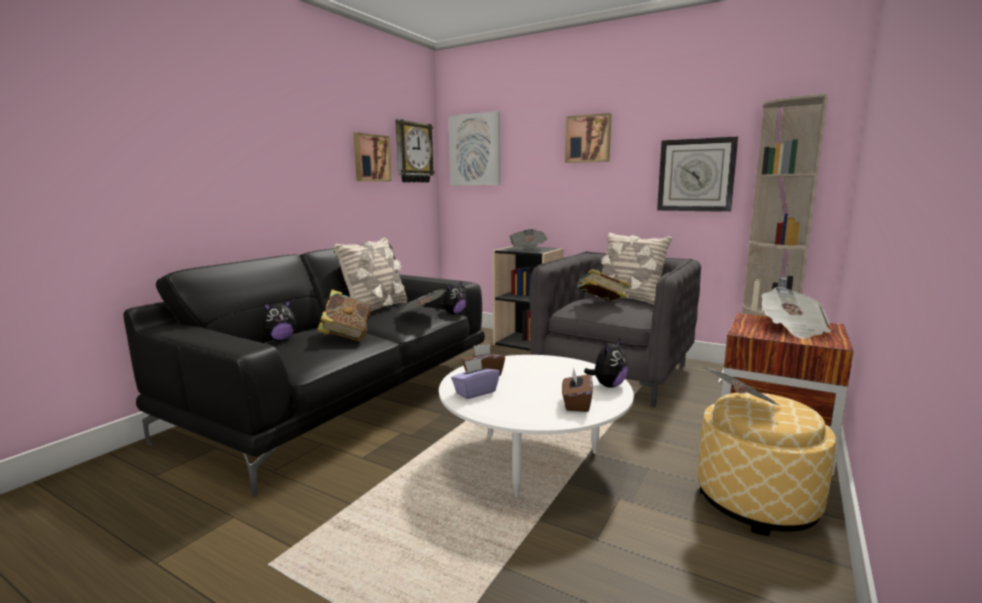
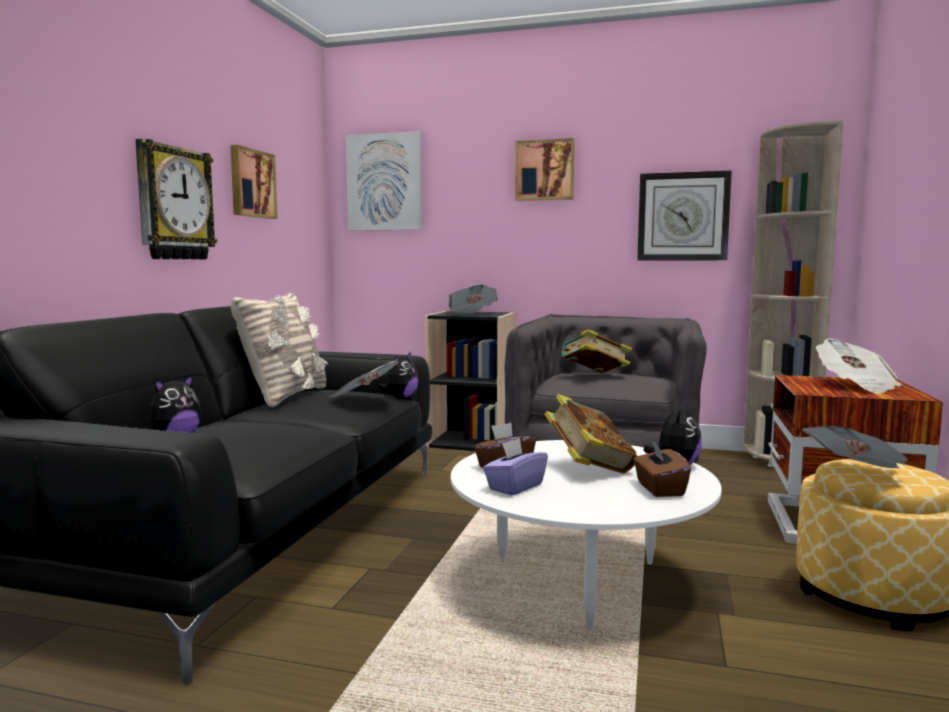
camera: 15 degrees left, 5 degrees down
book [317,290,371,341] -> book moved to [544,394,637,474]
wall clock [395,119,435,182] -> wall clock moved to [135,139,217,260]
beige pillow [595,233,672,305] -> none

